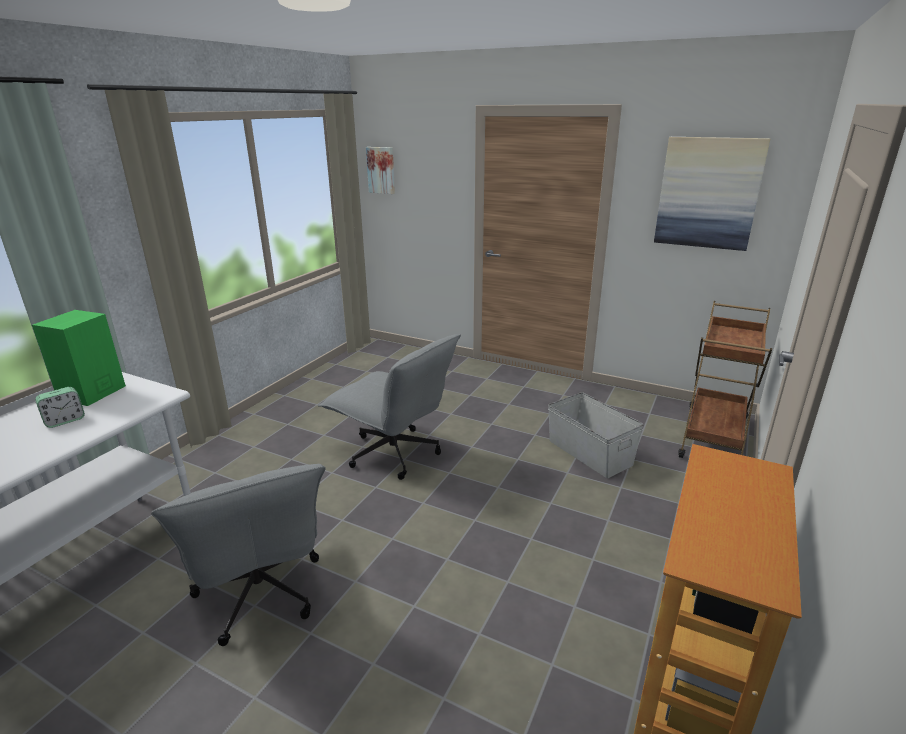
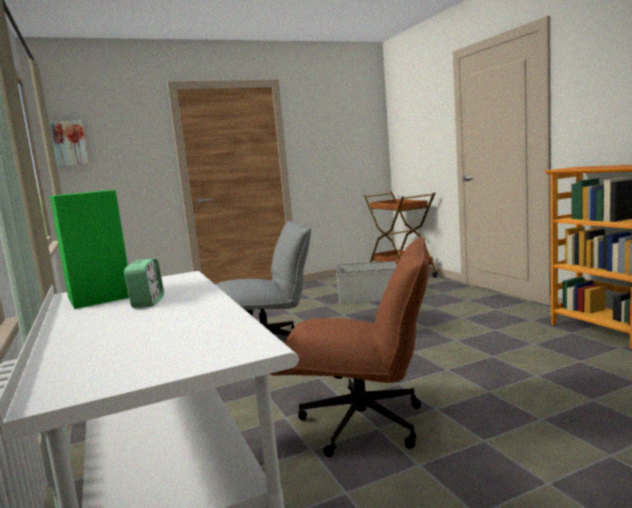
camera: 50 degrees left, 15 degrees down
grey office chair [151,464,326,646] -> brown office chair [270,237,429,457]
picture [654,137,770,251] -> none

